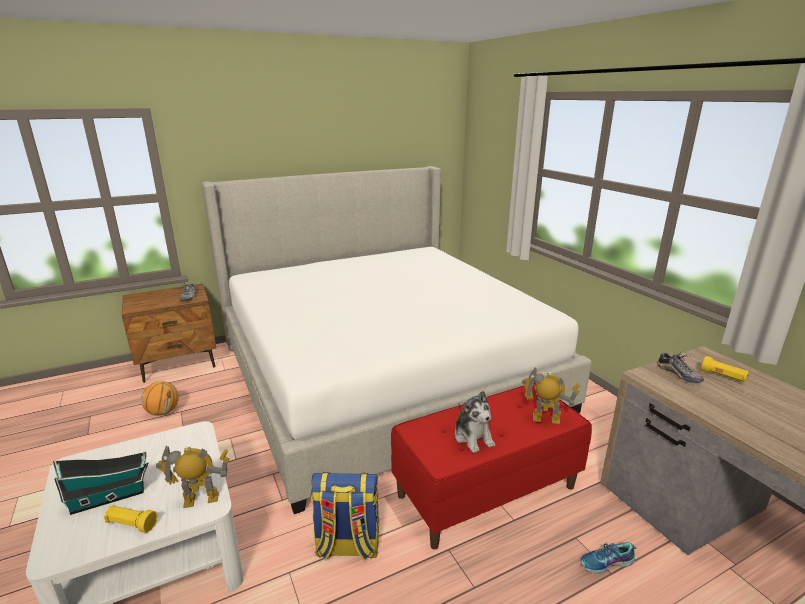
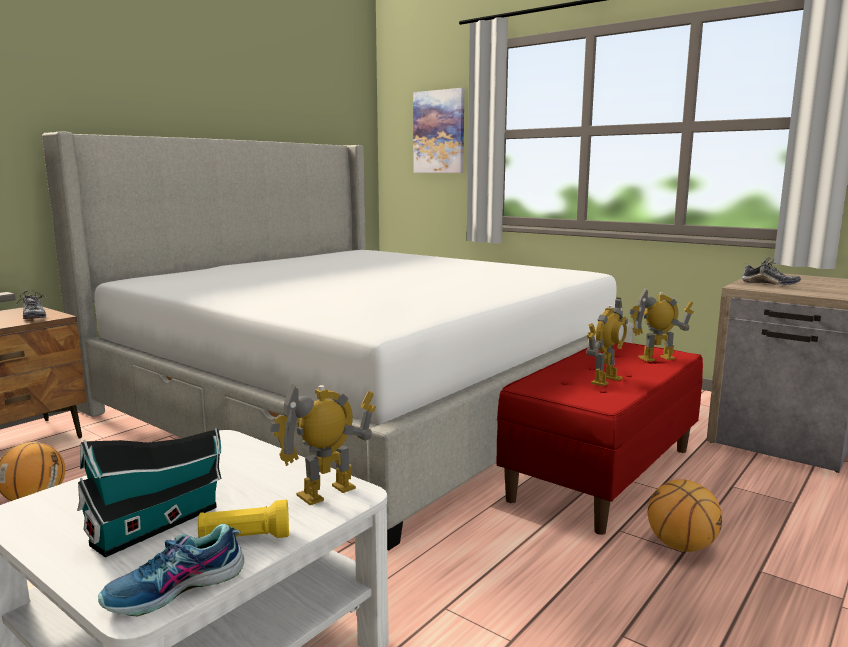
camera: 25 degrees left, 10 degrees down
backpack [311,472,379,561] -> none
plush toy [455,391,495,453] -> toy robot [586,297,628,386]
shoe [581,542,637,574] -> shoe moved to [98,524,244,616]
yellow flashlight [701,356,749,382] -> none
none -> picture [413,88,464,173]
none -> basketball [648,479,722,552]

